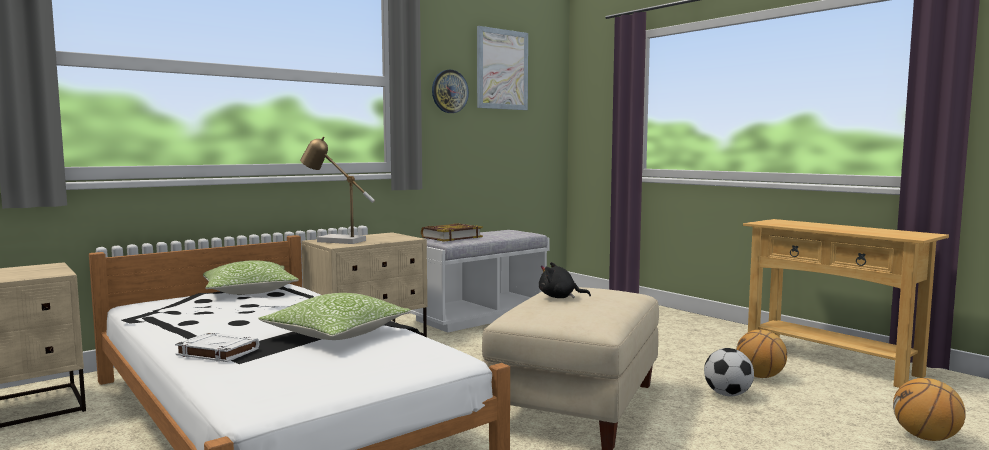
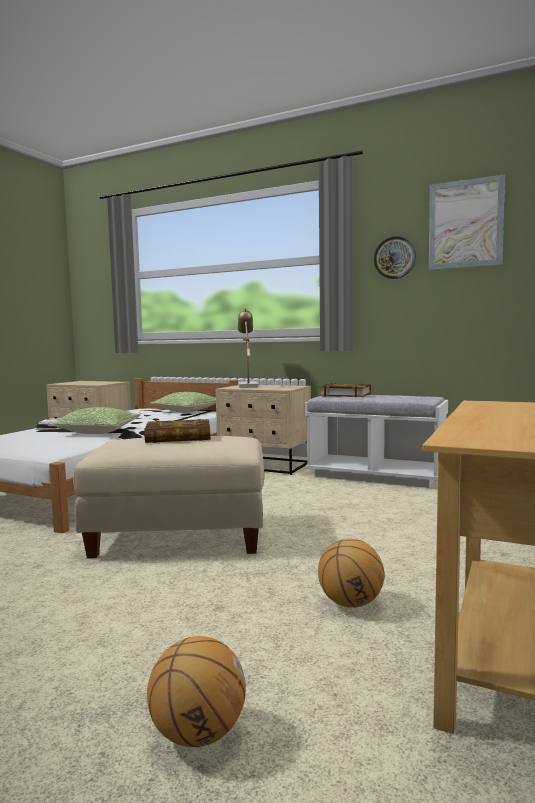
camera: 65 degrees right, 0 degrees up
black plush toy [539,262,591,298] -> book [145,419,210,443]
football [704,348,754,397] -> none

